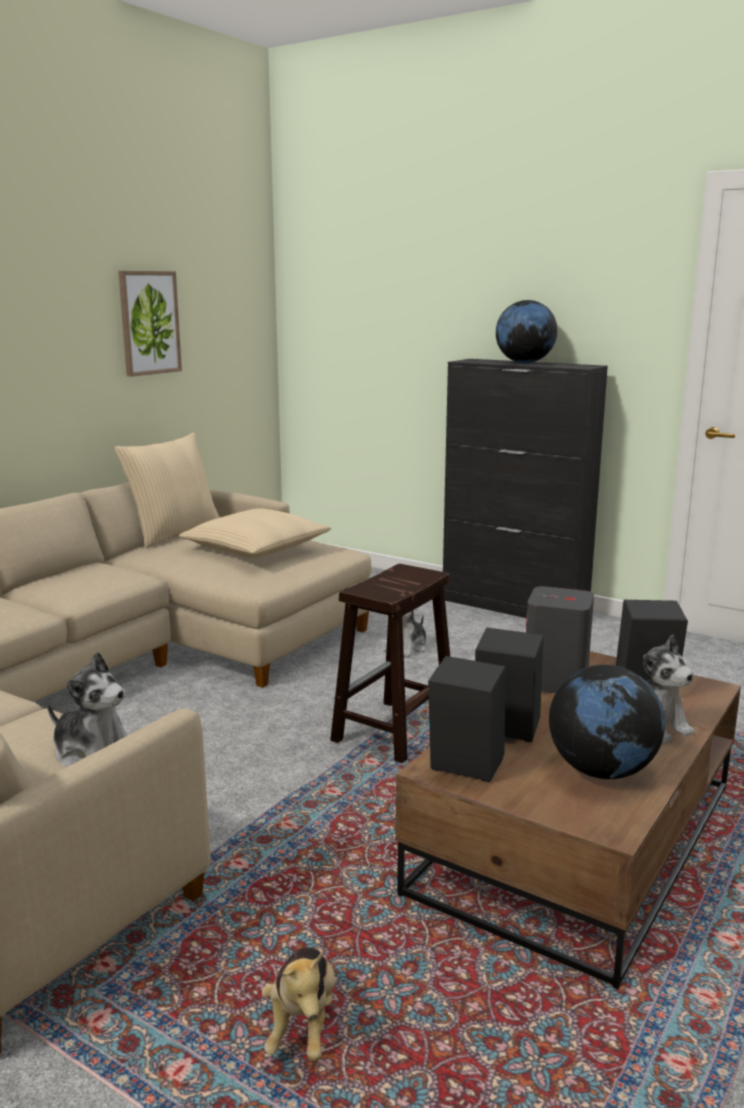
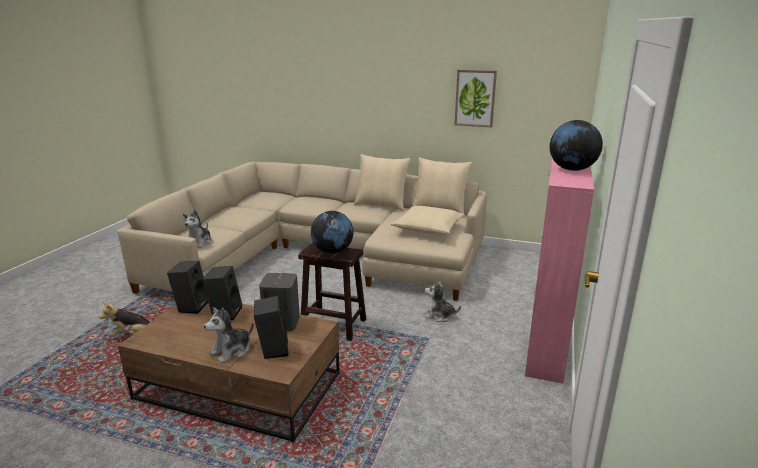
camera: 75 degrees right, 5 degrees up
black cabinet [443,359,608,618] -> pink cabinet [525,158,594,384]
globe [549,665,665,779] -> globe moved to [311,211,353,254]
none -> beige pillow [354,154,411,211]

